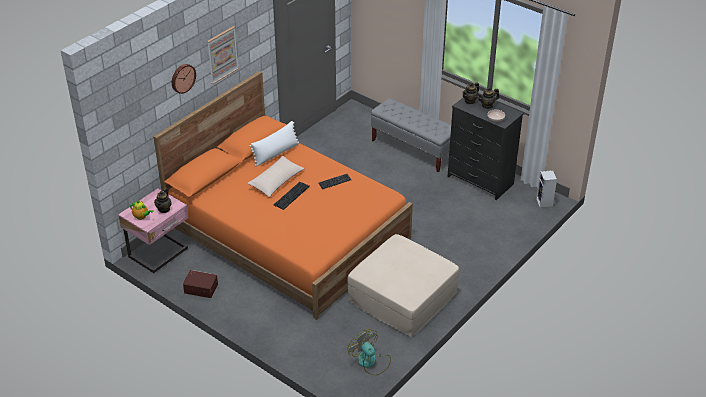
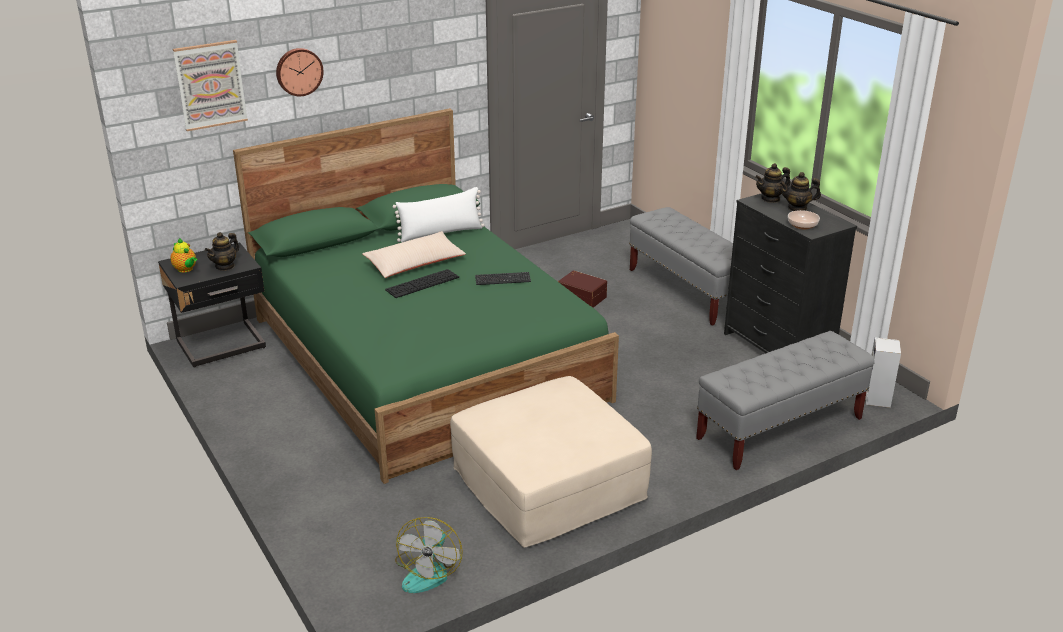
camera: 20 degrees right, 10 degrees down
pink nightstand [118,189,188,273] -> black nightstand [158,242,266,368]
orange bed [153,71,413,320] -> green bed [233,108,619,484]
brown storage box [183,270,218,298] -> brown storage box moved to [558,270,607,308]
picture [207,26,239,84] -> picture moved to [173,40,248,131]
fan [348,329,391,376] -> fan turned 150 degrees counterclockwise [395,517,463,593]
none -> grey bench [696,331,875,470]

